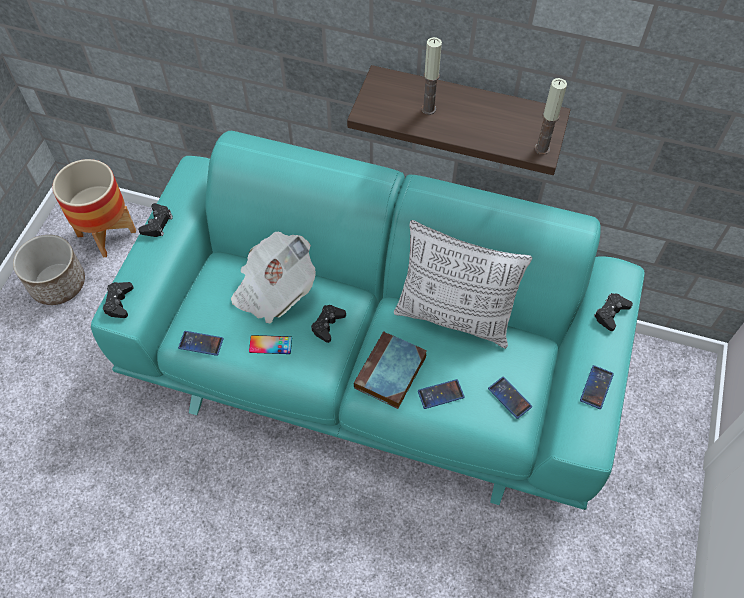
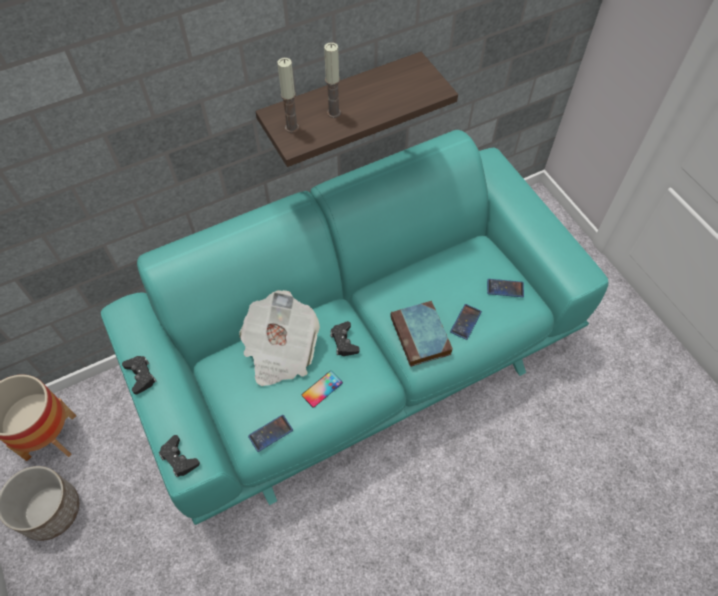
camera: 45 degrees left, 0 degrees up
pillow [394,220,532,349] -> none
candle [535,78,567,155] -> candle moved to [277,58,299,133]
phone [580,365,614,409] -> none
black game controller [594,293,633,331] -> none

